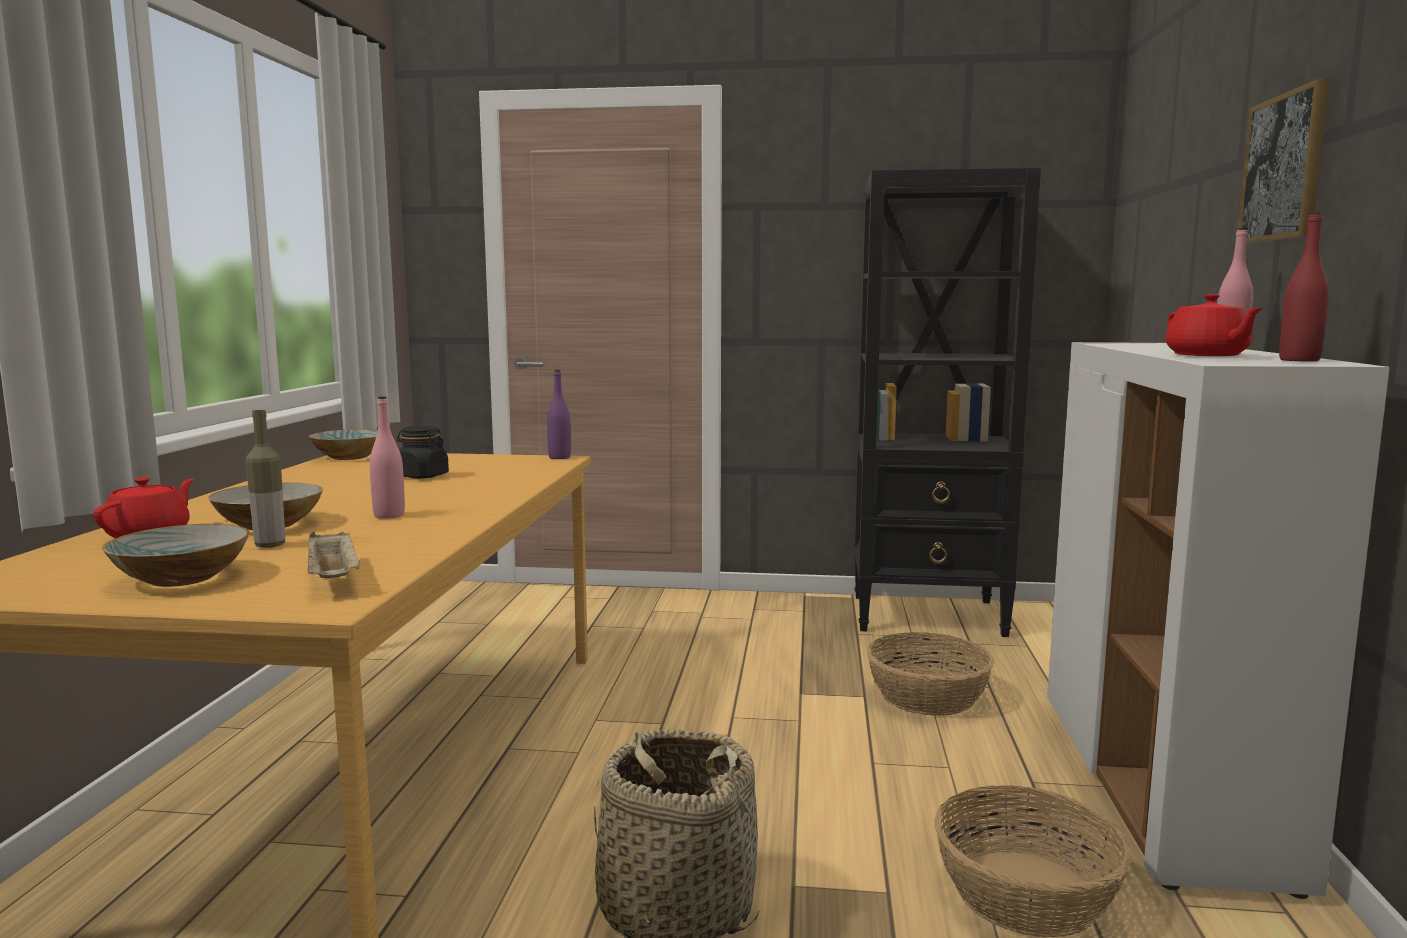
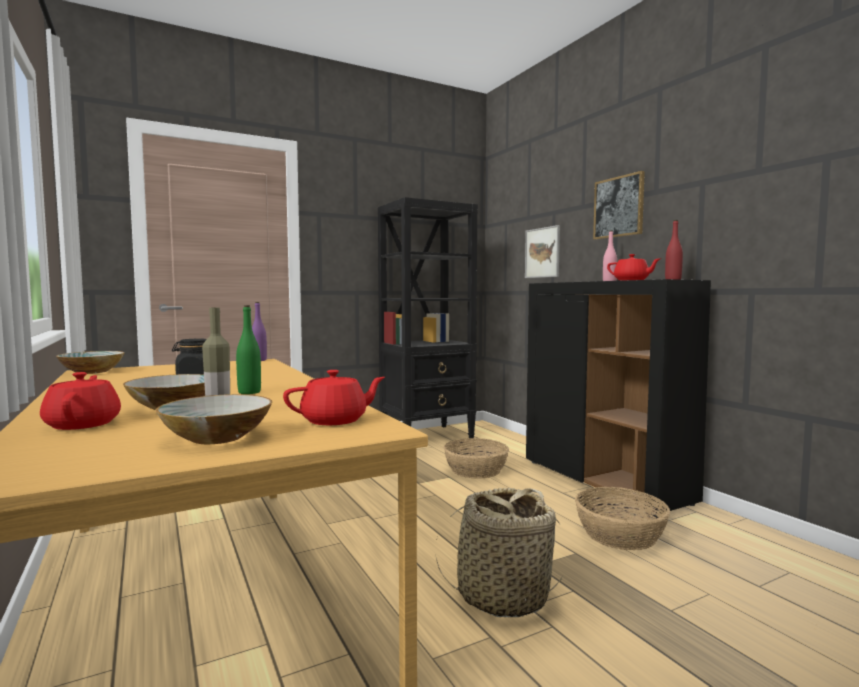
camera: 35 degrees left, 5 degrees down
beige tray [308,532,360,578] -> red teapot [283,370,385,425]
pink bottle [370,396,405,519] -> green bottle [236,305,261,394]
white cabinet [1047,342,1390,899] -> black cabinet [526,279,711,515]
none -> picture [525,225,560,278]

